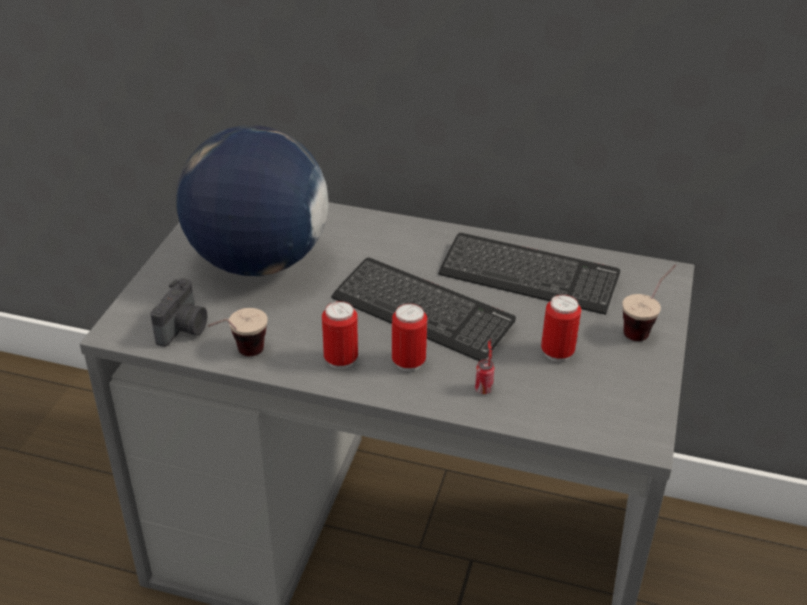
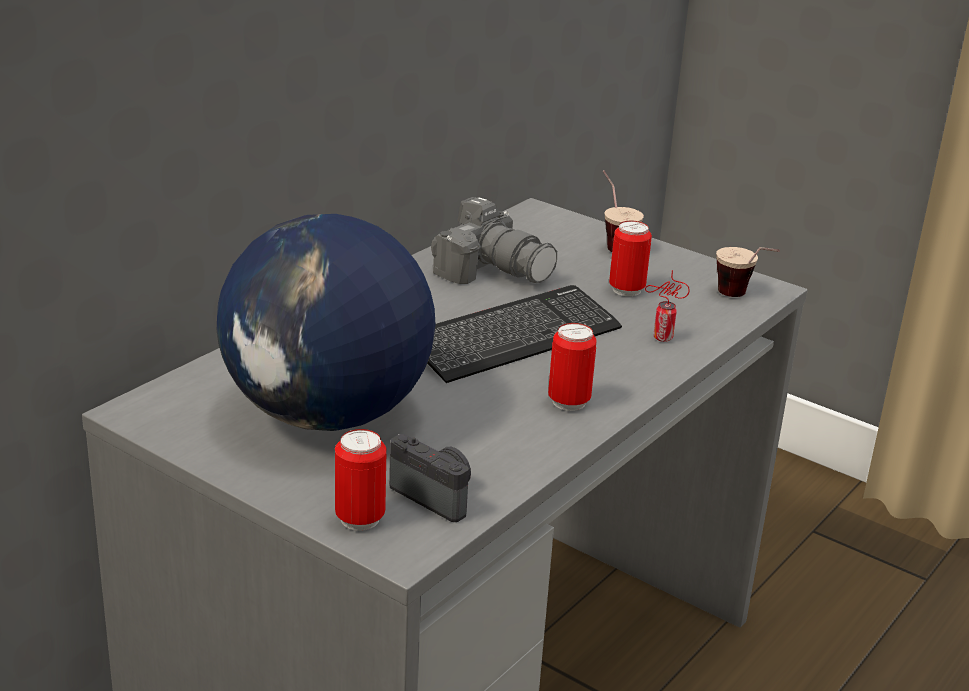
camera: 70 degrees left, 10 degrees down
cup [208,308,267,356] -> cup moved to [716,247,780,297]
can [392,303,427,371] -> can moved to [335,429,387,531]
keyboard [438,233,620,315] -> camera [431,197,557,284]

